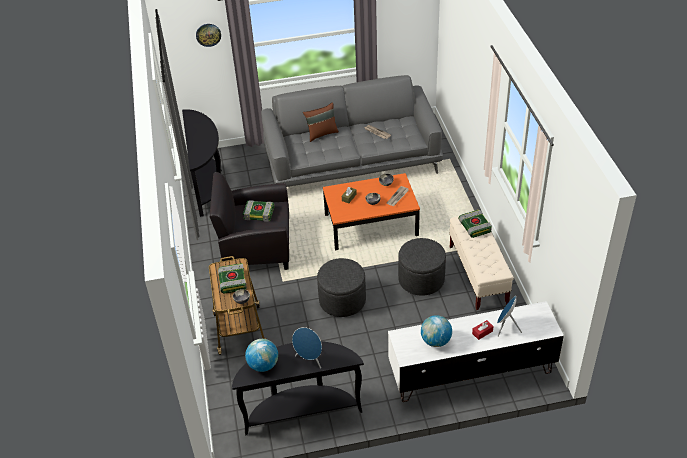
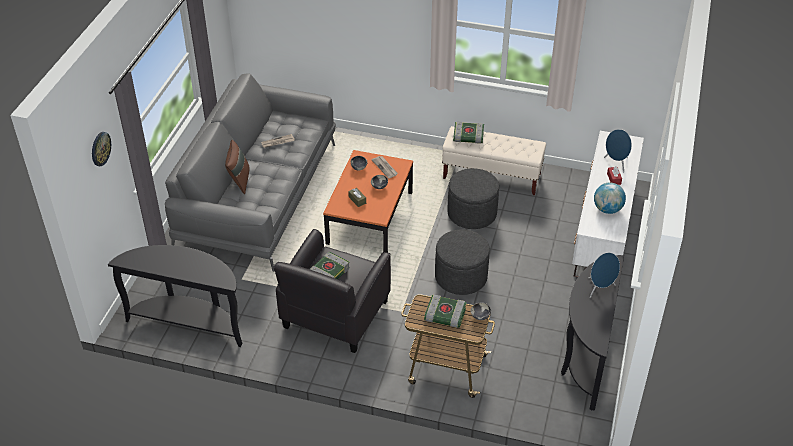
camera: 65 degrees left, 0 degrees up
globe [245,339,278,372] -> none

